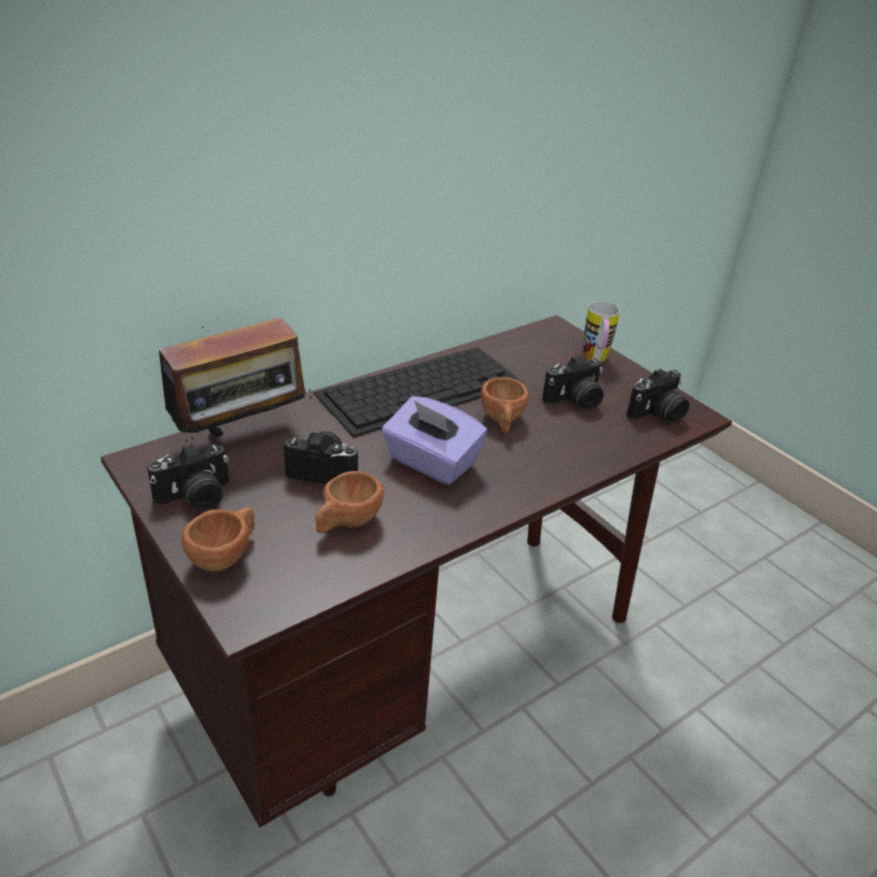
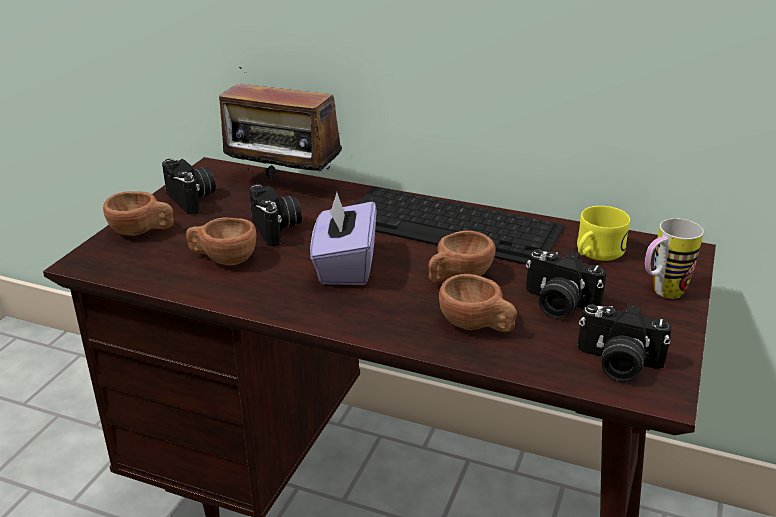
camera: 60 degrees right, 5 degrees down
camera [147,443,229,511] -> camera turned 150 degrees counterclockwise [162,159,216,215]
none -> brown cup [439,274,517,332]
none -> yellow mug [577,206,630,261]

